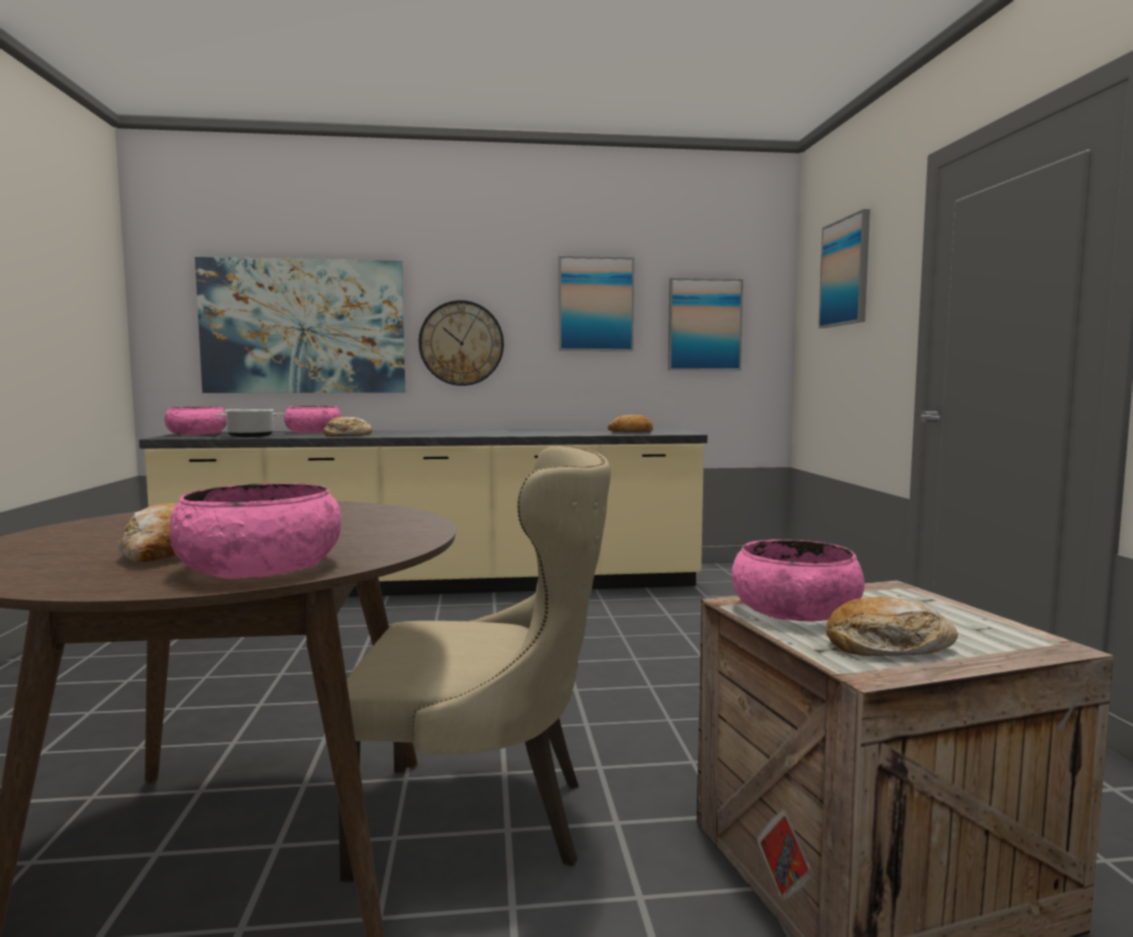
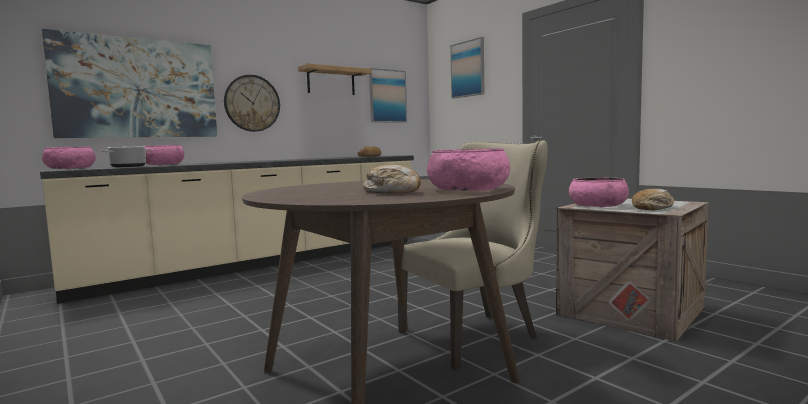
camera: 30 degrees left, 0 degrees up
bread [323,417,373,436] -> none
picture [559,256,635,351] -> shelf [298,63,372,95]

